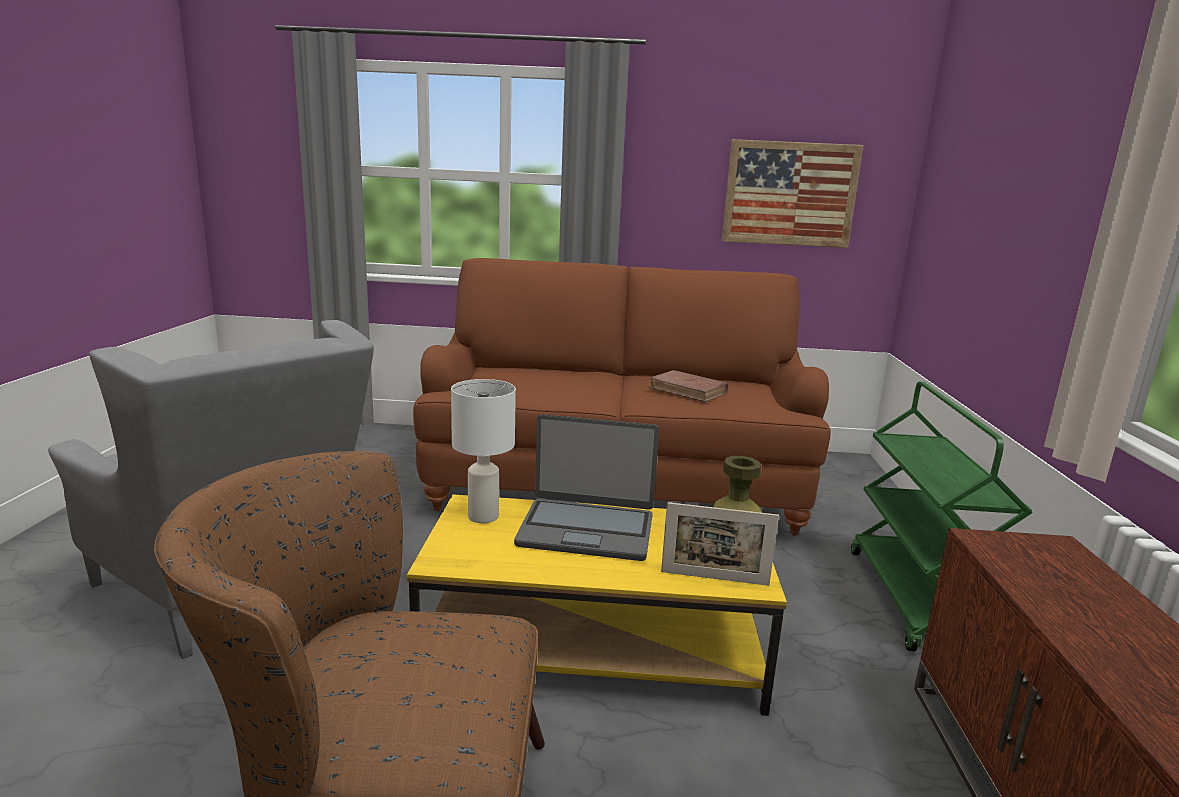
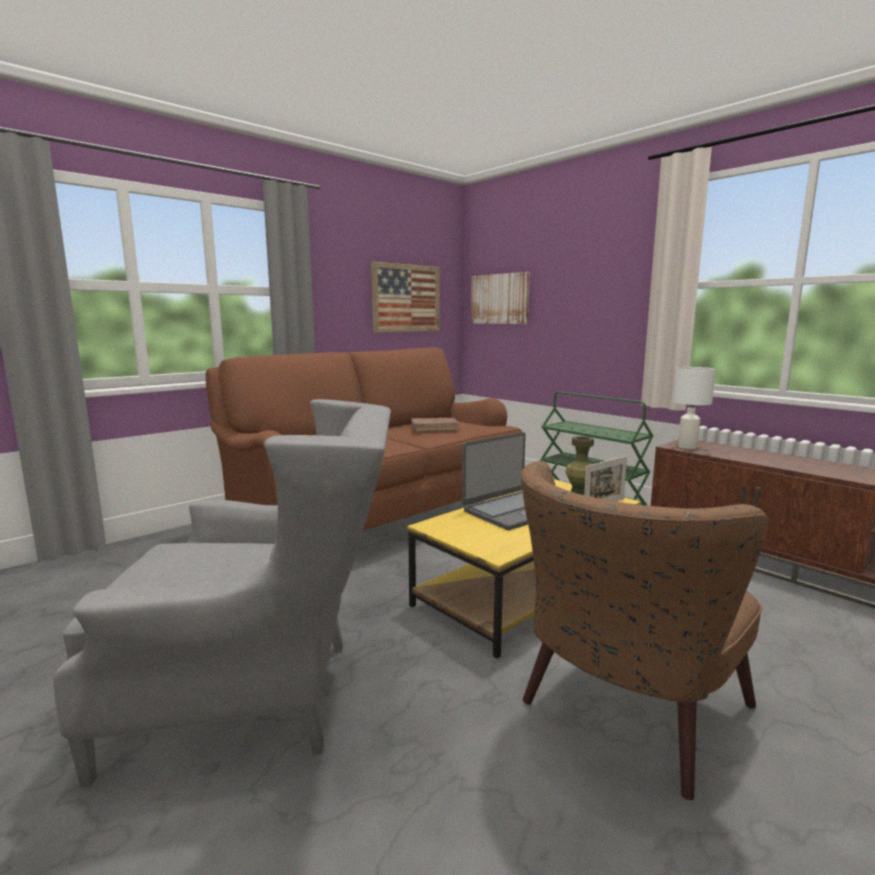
camera: 45 degrees left, 5 degrees down
white table lamp [451,379,516,523] -> white table lamp moved to [673,367,716,449]
none -> picture [471,272,530,324]

